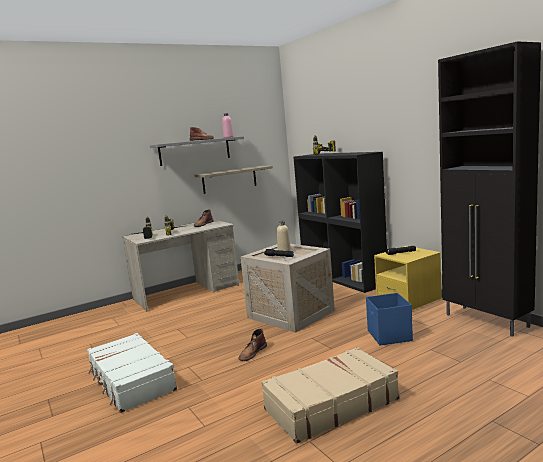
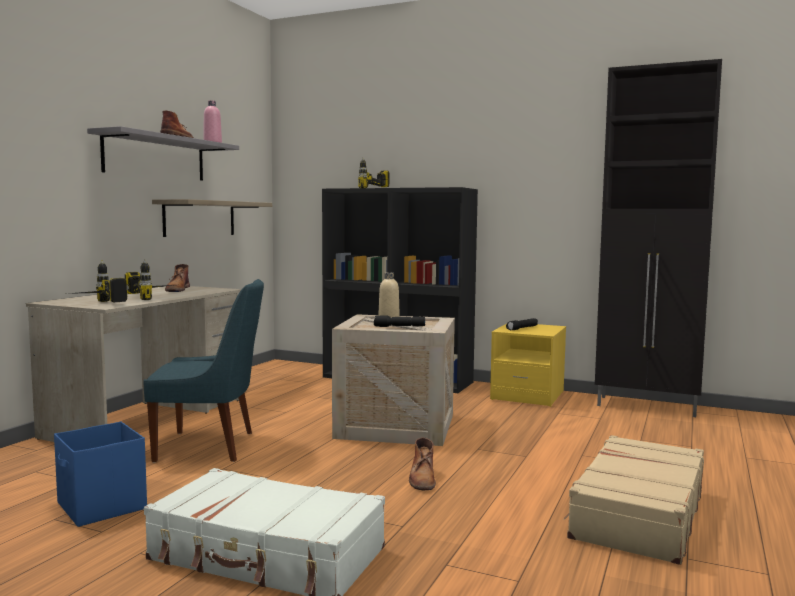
camera: 35 degrees left, 5 degrees down
blue storage box [366,293,413,346] -> blue storage box moved to [54,422,147,527]
none -> blue chair [144,279,264,462]

